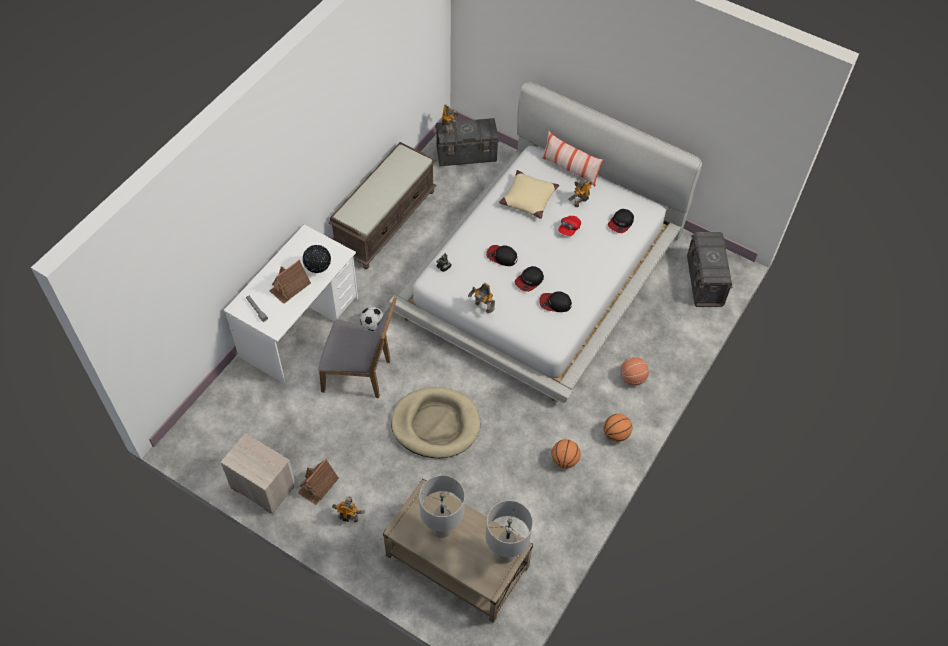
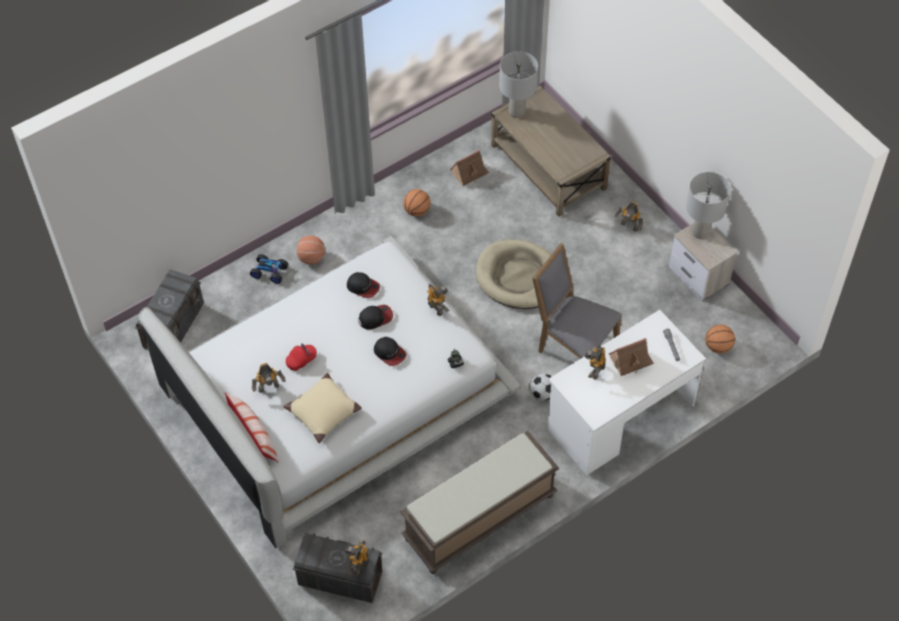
camera: 155 degrees left, 0 degrees up
toy house [298,459,339,505] -> toy house moved to [450,150,490,186]
globe [303,245,331,273] -> toy robot [585,344,606,380]
grey table lamp [419,475,465,538] -> grey table lamp moved to [686,172,730,239]
basketball [604,414,632,442] -> basketball moved to [705,325,735,353]
cap [608,209,634,233] -> none
none -> toy car [250,254,288,284]

